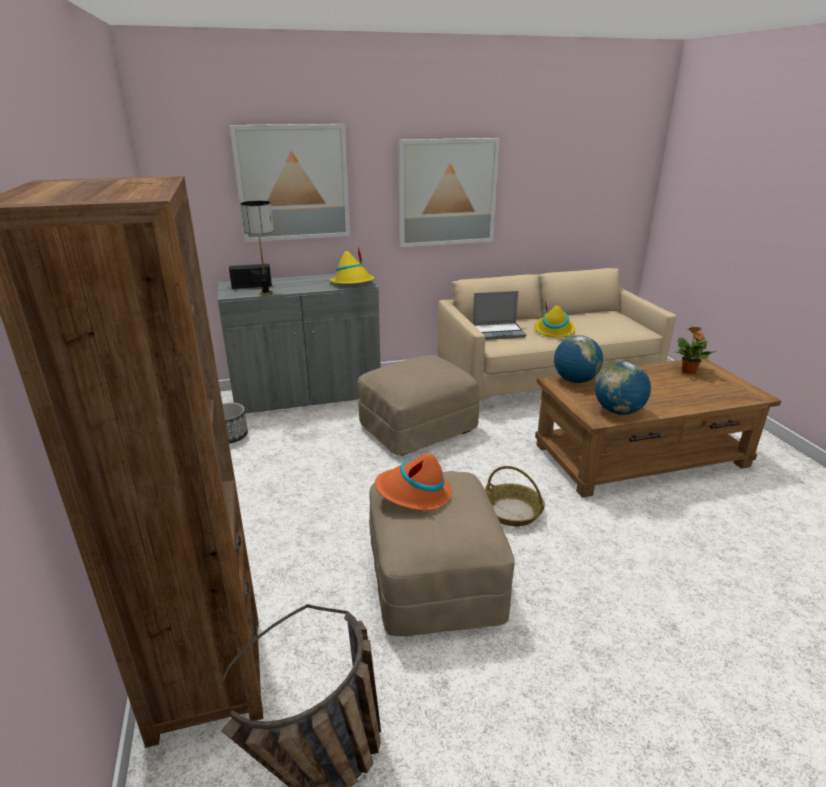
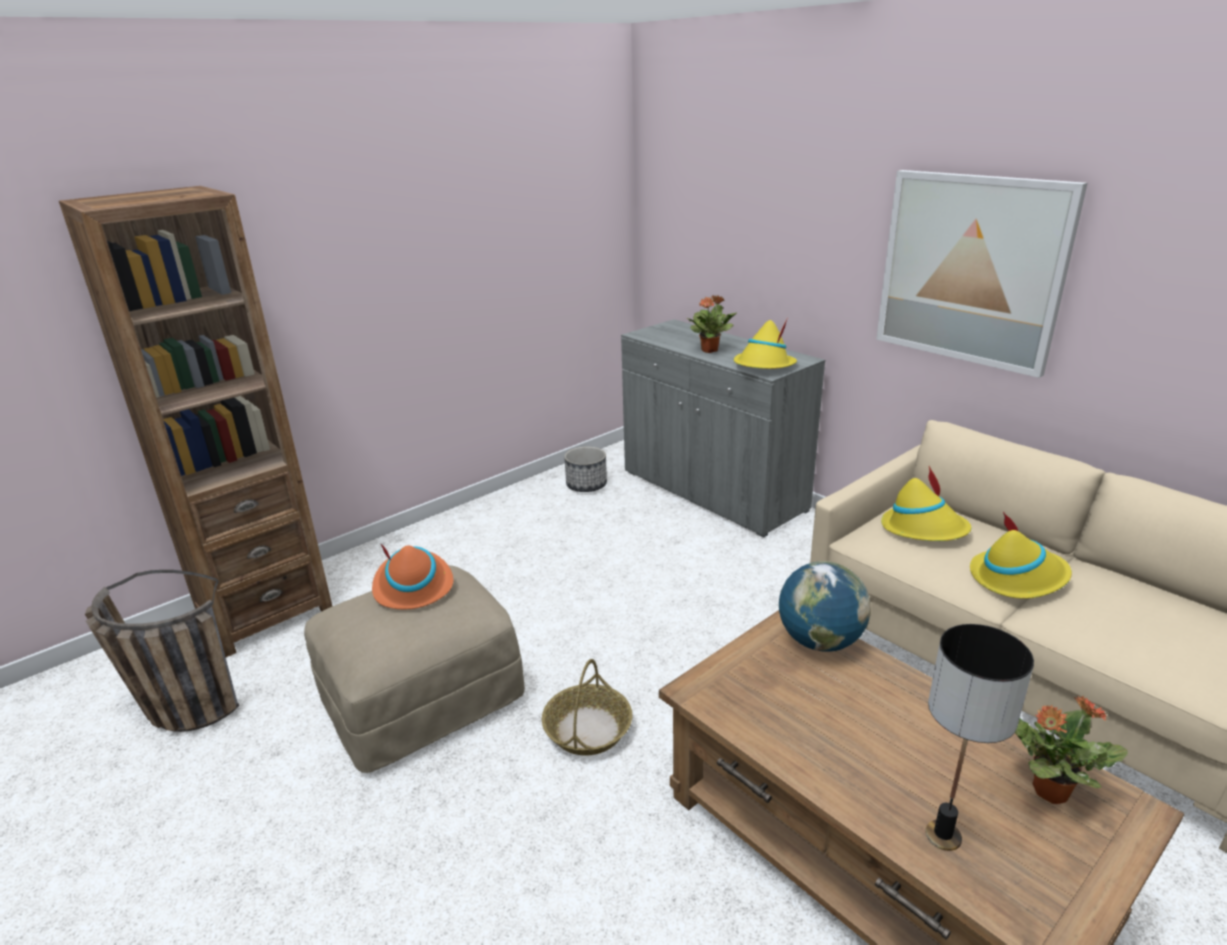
camera: 65 degrees right, 0 degrees up
radio [229,264,272,289] -> none
picture [230,124,350,242] -> none
table lamp [240,201,274,295] -> table lamp moved to [925,624,1034,851]
beige ottoman [357,355,479,456] -> none
laptop [473,291,527,340] -> yellow hat [881,466,971,541]
globe [595,362,651,415] -> none
none -> potted plant [687,295,736,353]

